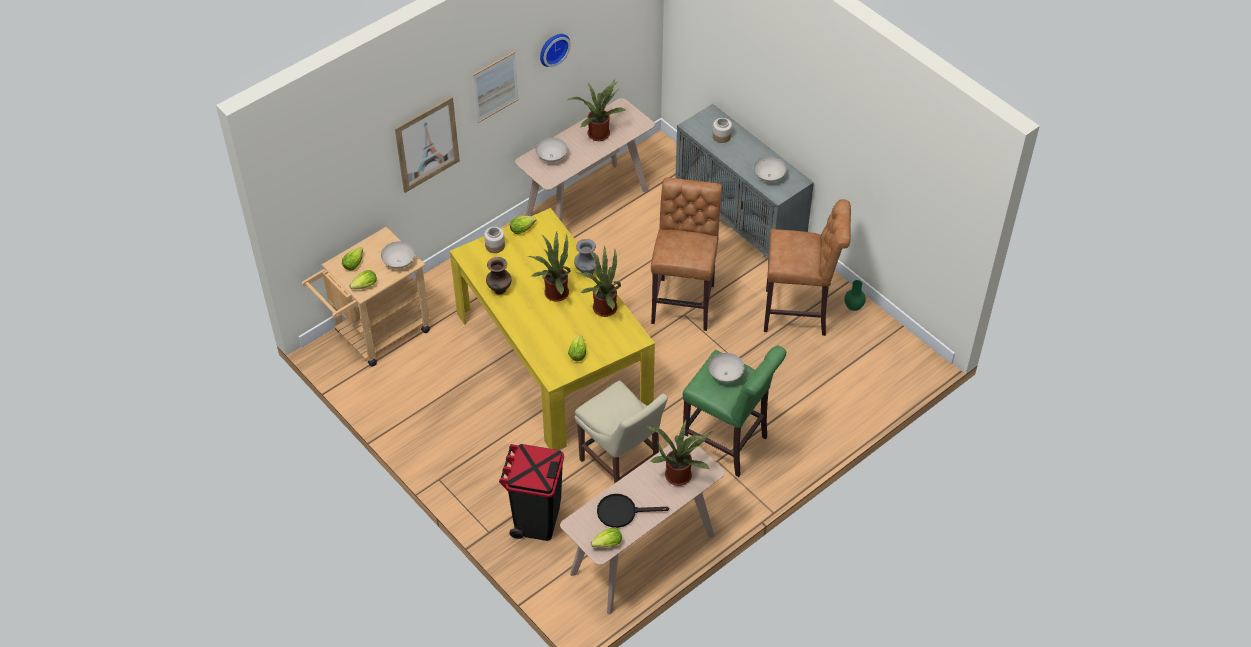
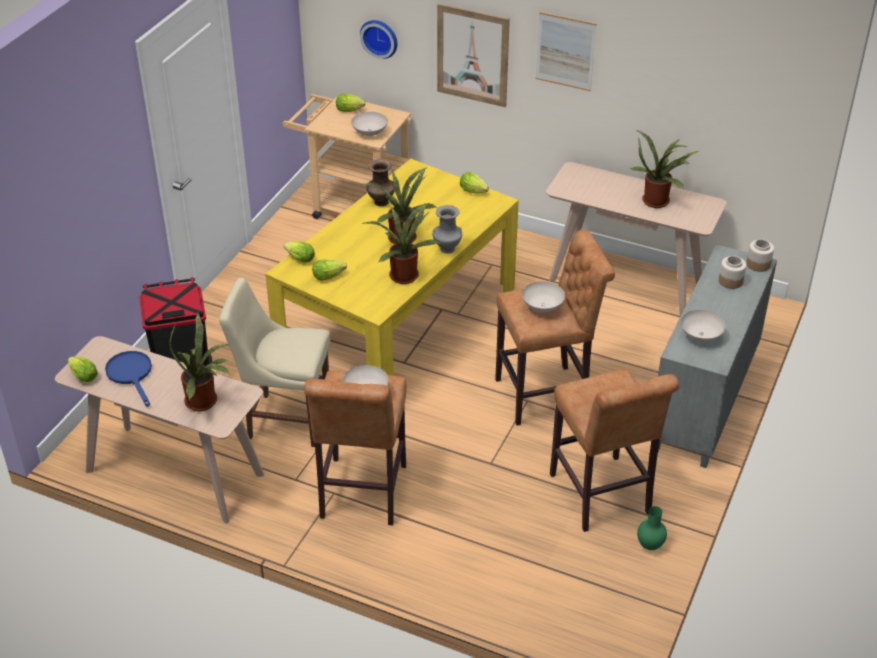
camera: 65 degrees right, 10 degrees down
lettuce [349,270,377,289] -> lettuce moved to [283,241,315,263]
jar [484,227,505,253] -> jar moved to [747,239,774,272]
white bowl [535,137,568,162] -> white bowl moved to [522,281,565,312]
wall clock [540,34,571,67] -> wall clock moved to [360,20,397,59]
beige chair [575,381,668,484] -> beige chair turned 75 degrees clockwise [219,278,330,447]
black frying pan [597,494,669,528] -> blue frying pan [105,351,152,407]
green stool [683,345,786,477] -> brown stool [304,370,407,525]

